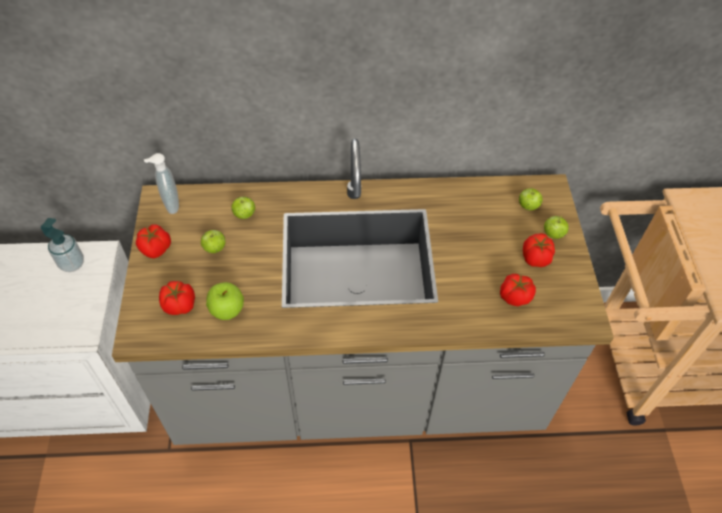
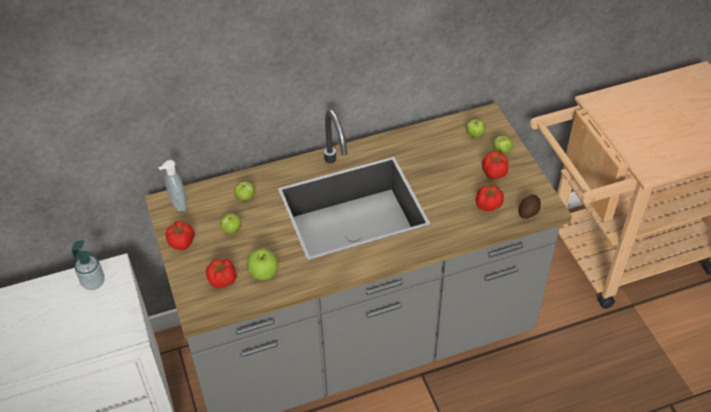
camera: 15 degrees left, 5 degrees down
none -> potato [519,195,541,219]

